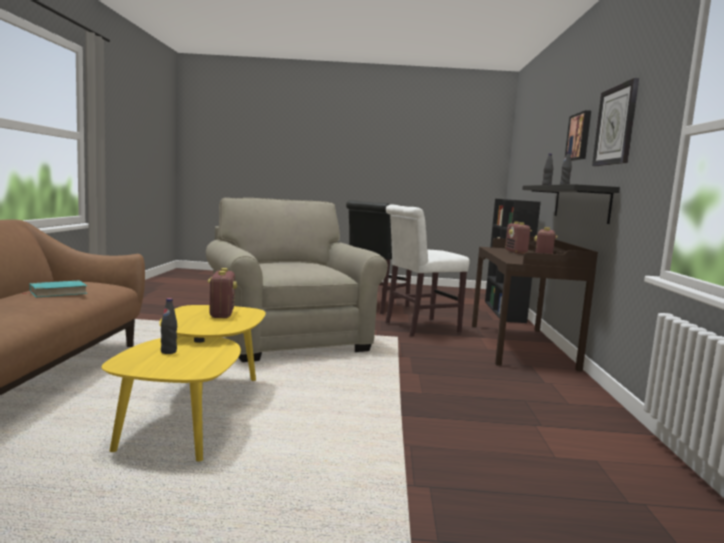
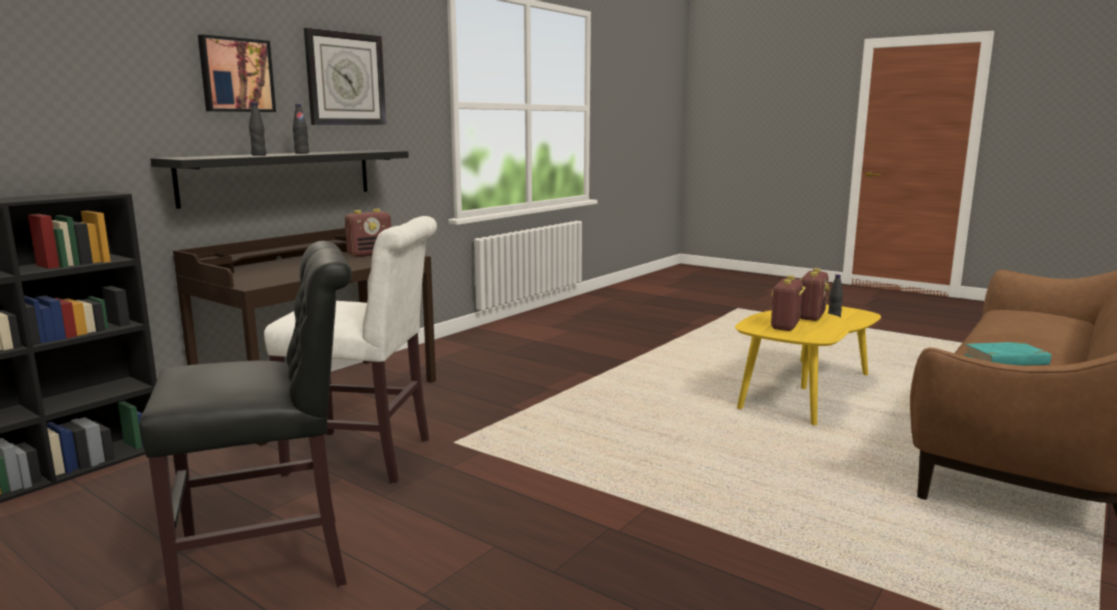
camera: 145 degrees left, 5 degrees up
beige armchair [206,198,388,362] -> none
radio [505,221,532,254] -> radio moved to [800,268,830,321]

